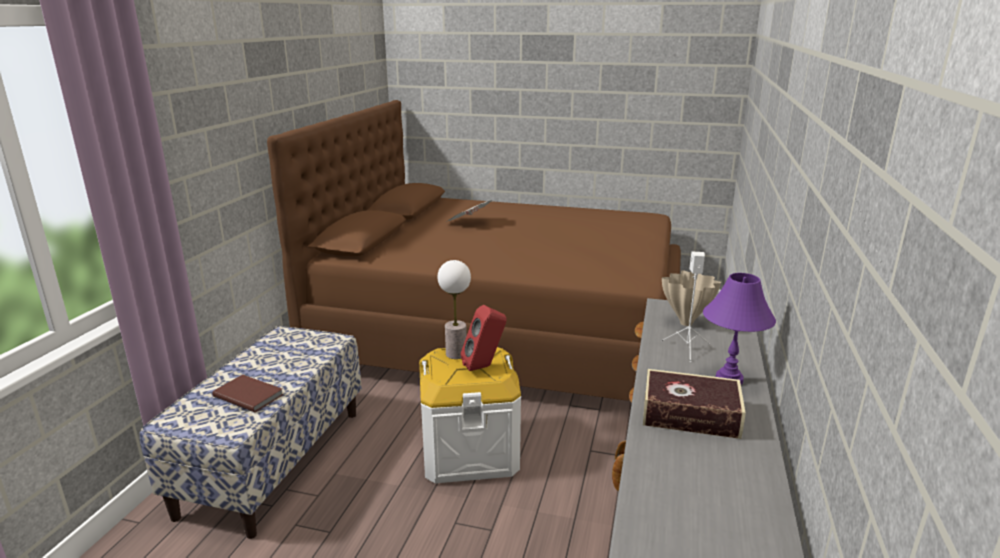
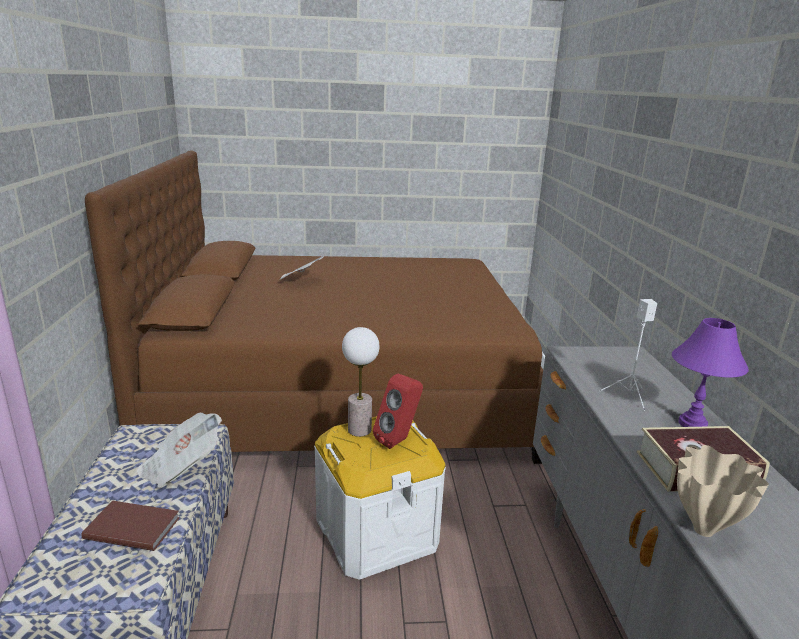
camera: 20 degrees left, 0 degrees up
beige vase [662,270,721,326] -> beige vase moved to [677,445,769,537]
none -> newspaper [136,412,222,488]

